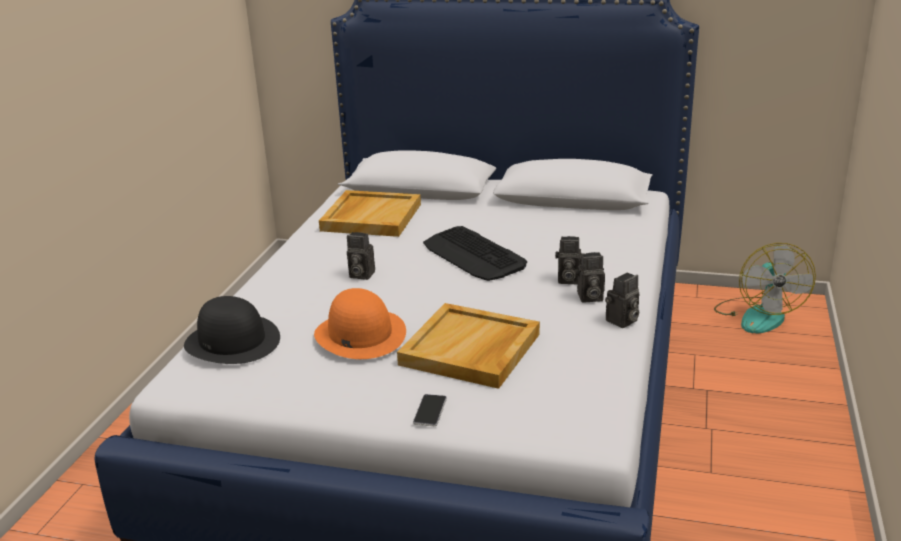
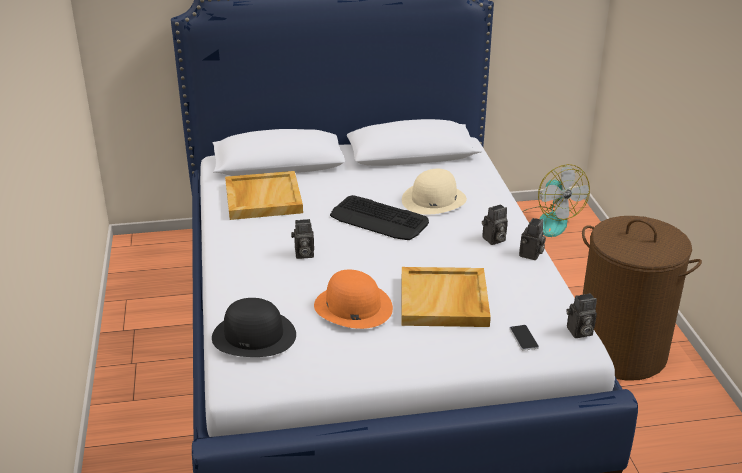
camera: 25 degrees left, 5 degrees up
phone [413,394,447,426] -> phone moved to [509,325,539,351]
camera [555,236,582,285] -> camera moved to [566,293,597,338]
none -> beige hat [402,169,467,215]
none -> brown laundry basket [582,216,702,381]

